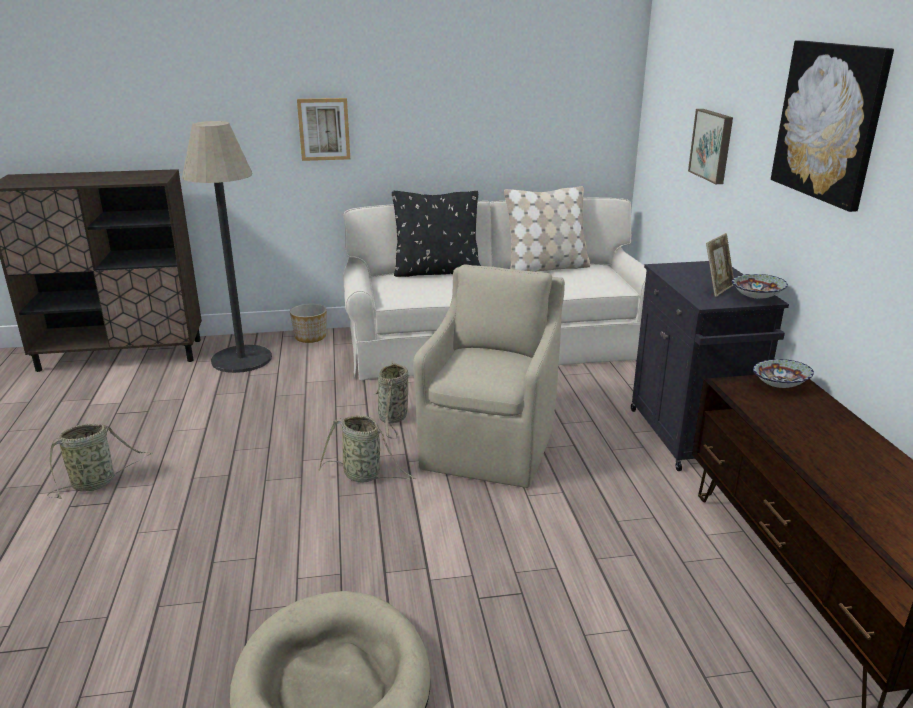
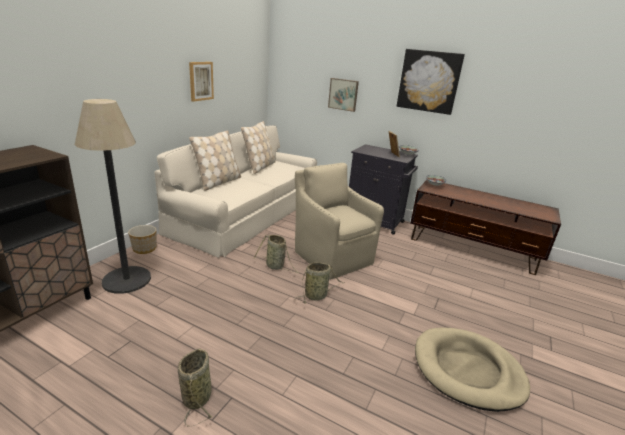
camera: 55 degrees left, 0 degrees up
picture [297,98,350,161] -> picture moved to [189,62,214,102]
black pillow [392,191,481,277] -> beige pillow [189,130,241,190]

